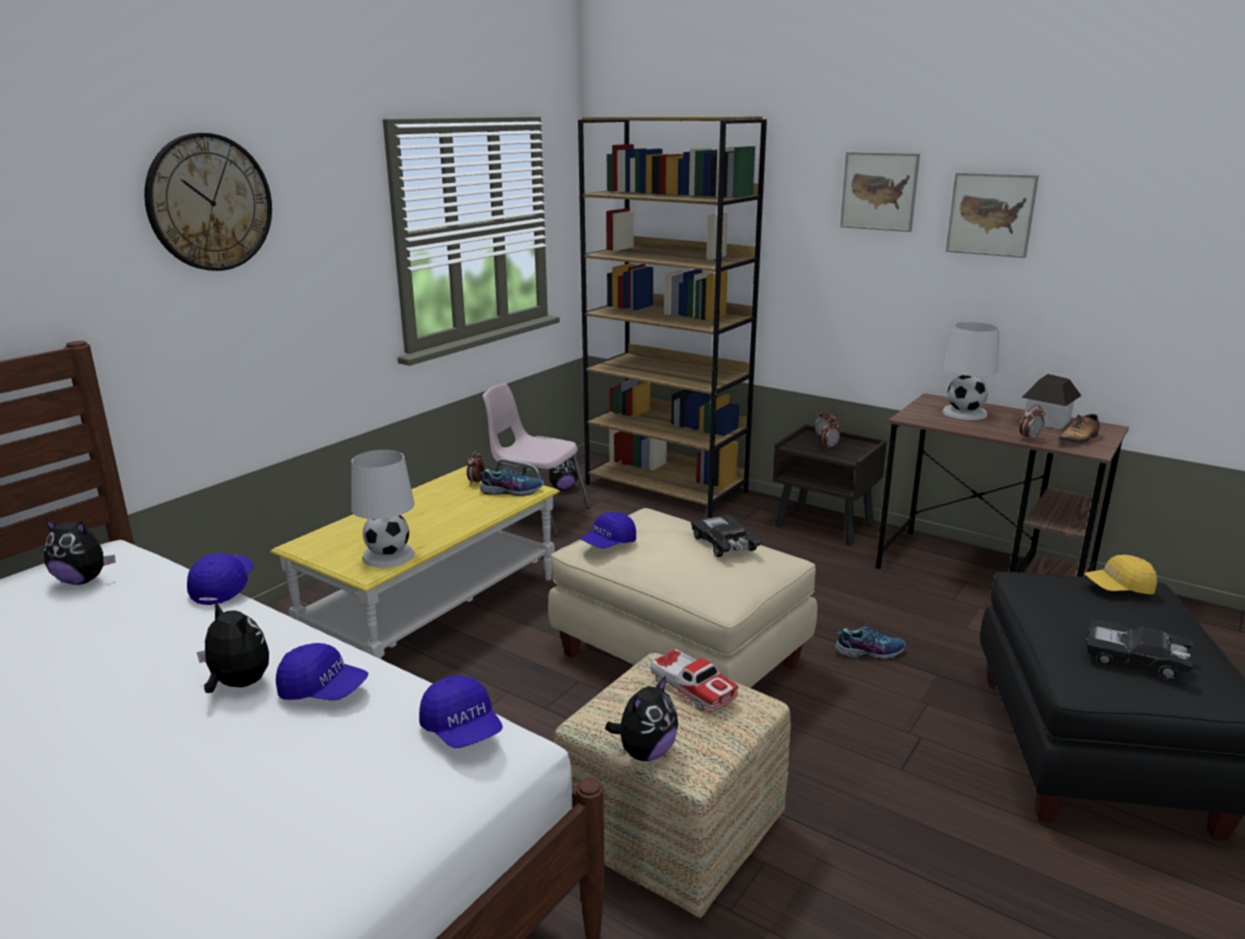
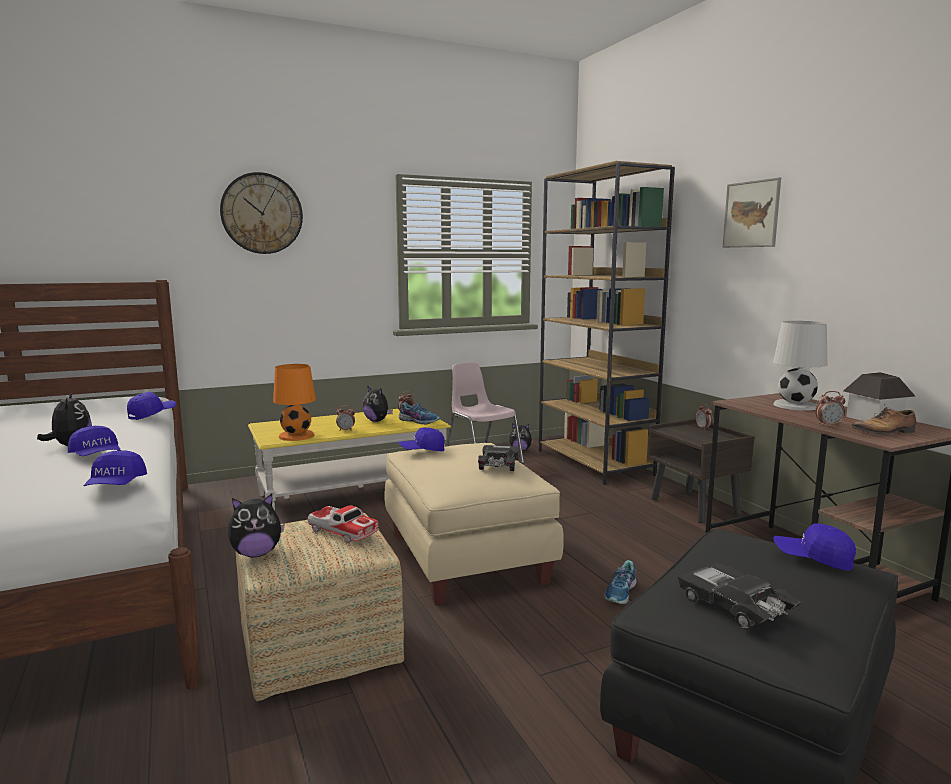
camera: 30 degrees right, 10 degrees down
plush toy [44,518,116,585] -> plush toy moved to [363,387,393,422]
white table lamp [351,450,415,568] -> orange table lamp [273,364,316,441]
toy car [650,649,738,712] -> toy car turned 45 degrees counterclockwise [307,506,379,543]
alarm clock [820,419,840,449] -> alarm clock moved to [336,406,355,431]
shoe [835,619,905,660] -> shoe turned 90 degrees clockwise [604,560,637,604]
picture [946,172,1039,258] -> none
yellow cap [1085,555,1157,594] -> blue cap [774,524,856,571]

